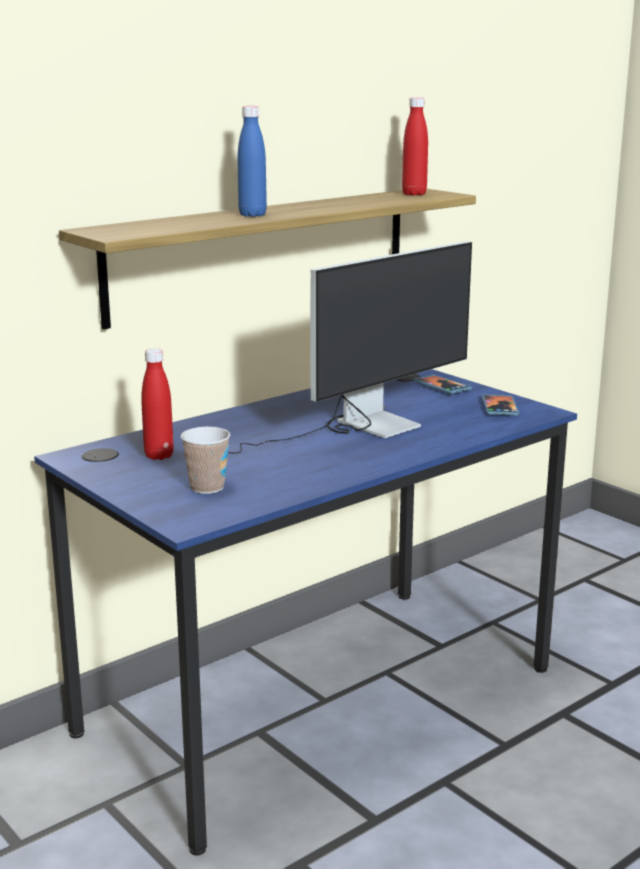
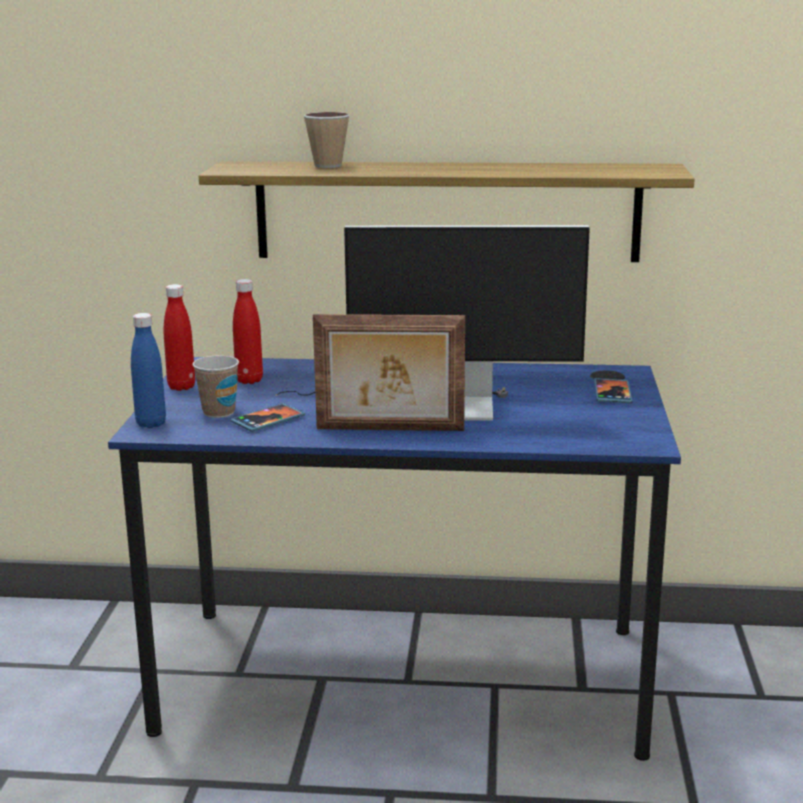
camera: 45 degrees right, 0 degrees up
blue bottle [237,106,267,217] -> blue bottle moved to [131,313,166,428]
red bottle [402,97,428,195] -> red bottle moved to [164,284,195,391]
phone [482,394,519,416] -> phone moved to [230,403,305,432]
none -> cup [304,112,350,168]
none -> picture frame [313,314,465,431]

